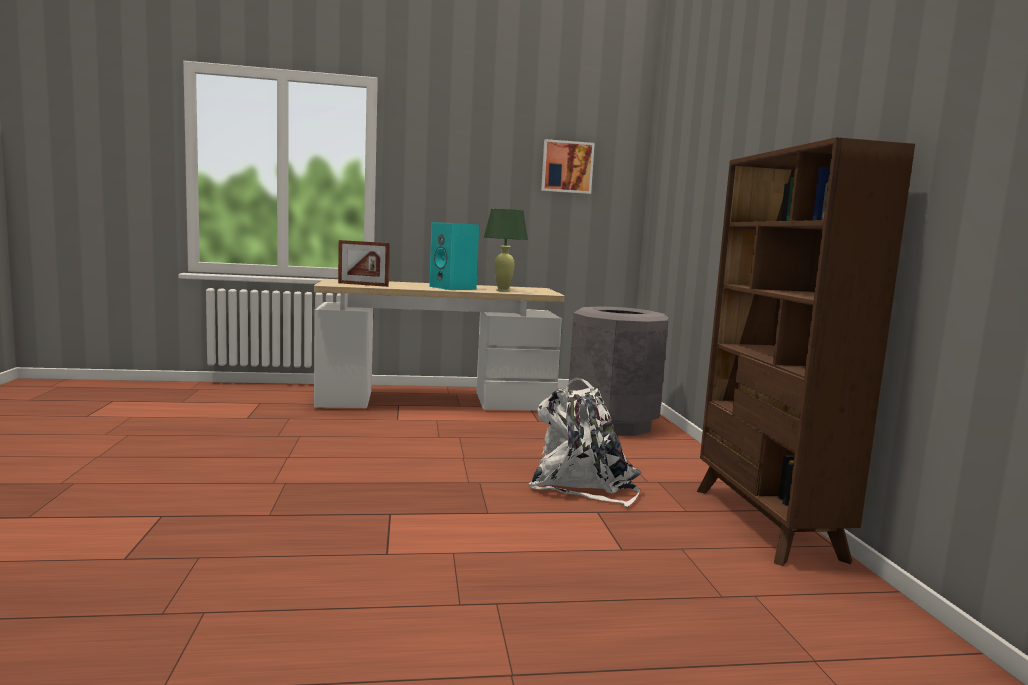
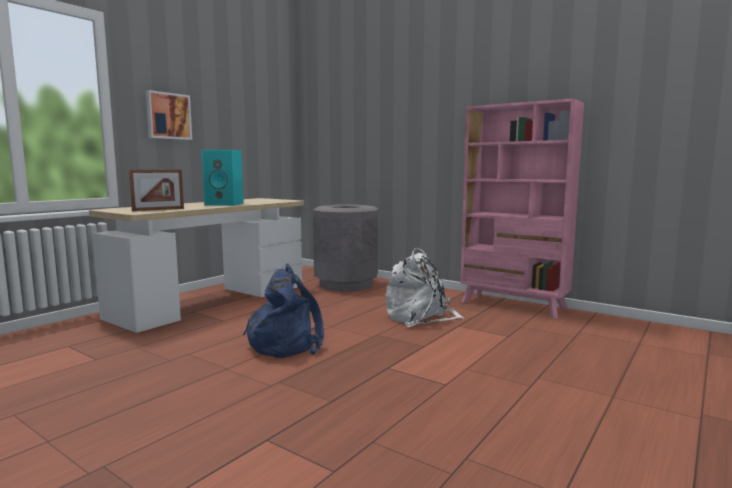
camera: 45 degrees left, 0 degrees up
green table lamp [484,209,528,292] -> none
picture [541,139,595,194] -> picture moved to [146,90,192,140]
brown bookcase [697,137,915,566] -> pink bookcase [460,98,584,319]
none -> blue backpack [243,263,324,358]

